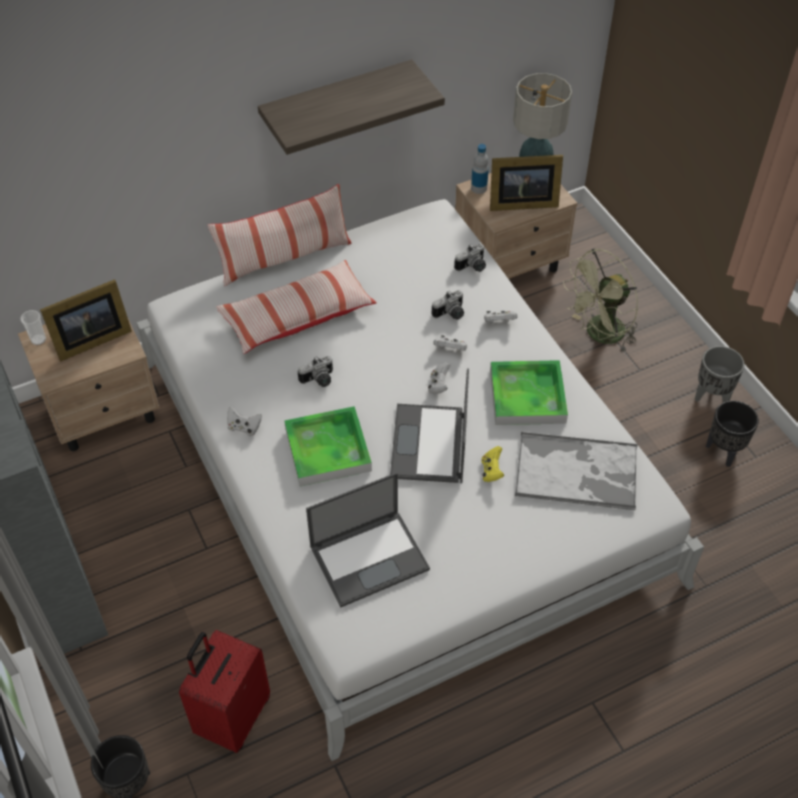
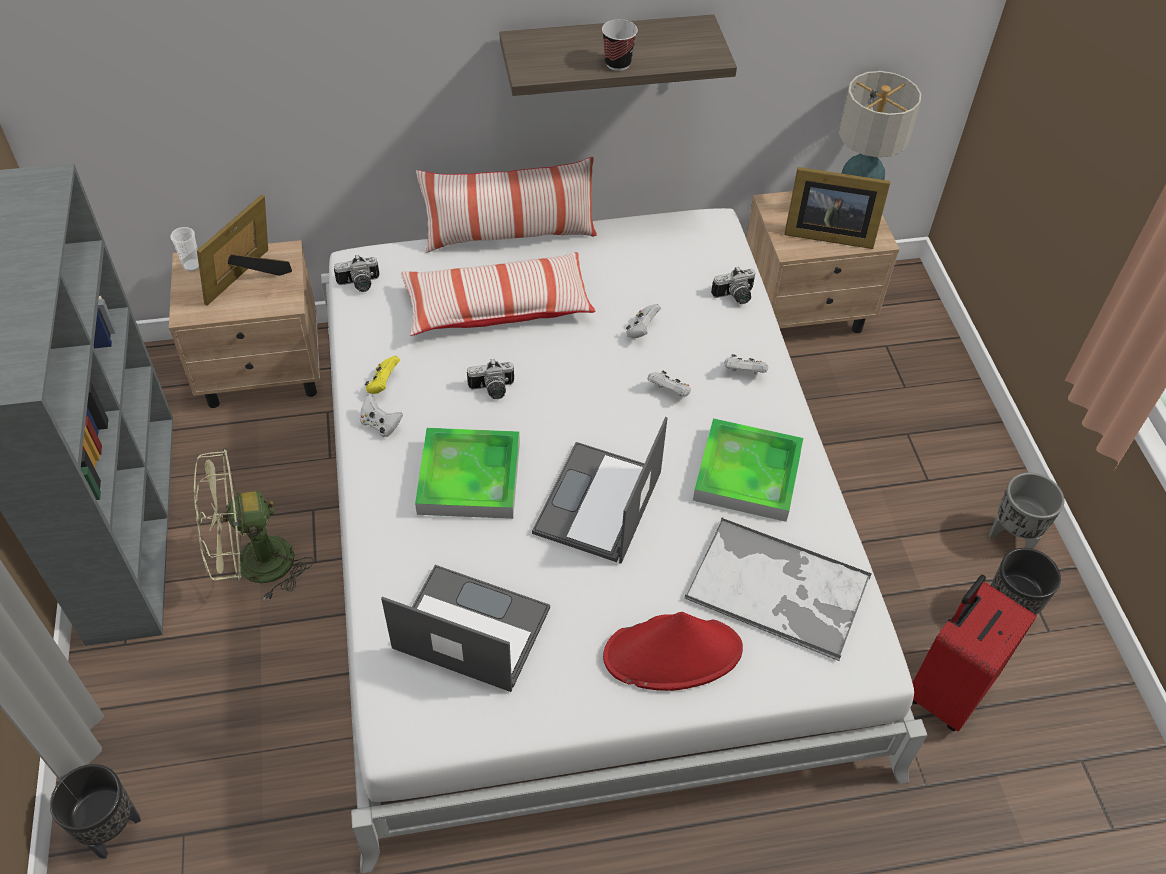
camera: 15 degrees right, 0 degrees up
picture frame [40,279,132,362] -> picture frame turned 135 degrees clockwise [197,195,292,306]
red suitcase [179,630,270,753] -> red suitcase moved to [912,575,1037,732]
laptop [306,472,430,607] -> laptop turned 150 degrees counterclockwise [381,565,550,692]
white game controller [428,362,451,394] -> white game controller moved to [626,304,661,338]
camera [432,290,464,319] -> camera moved to [334,254,379,292]
bottle [471,144,489,194] -> none
yellow game controller [482,446,504,482] -> yellow game controller moved to [365,356,400,394]
green fan [563,249,638,353] -> green fan moved to [194,448,313,602]
none -> cup [602,19,638,71]
none -> red hat [603,612,743,691]

